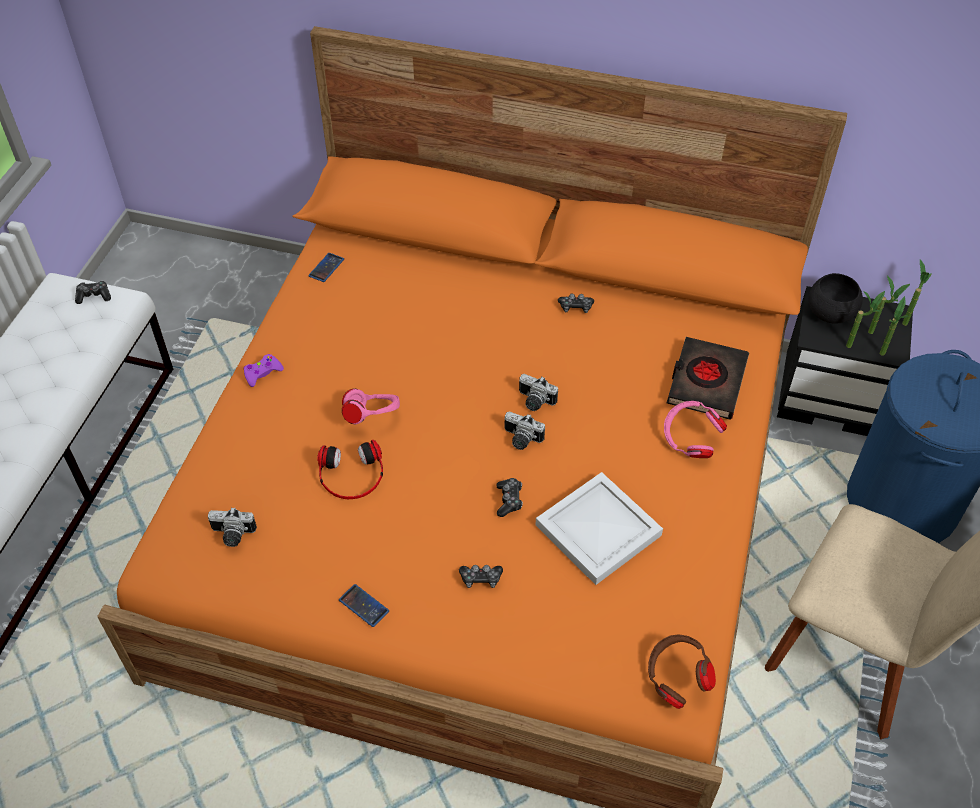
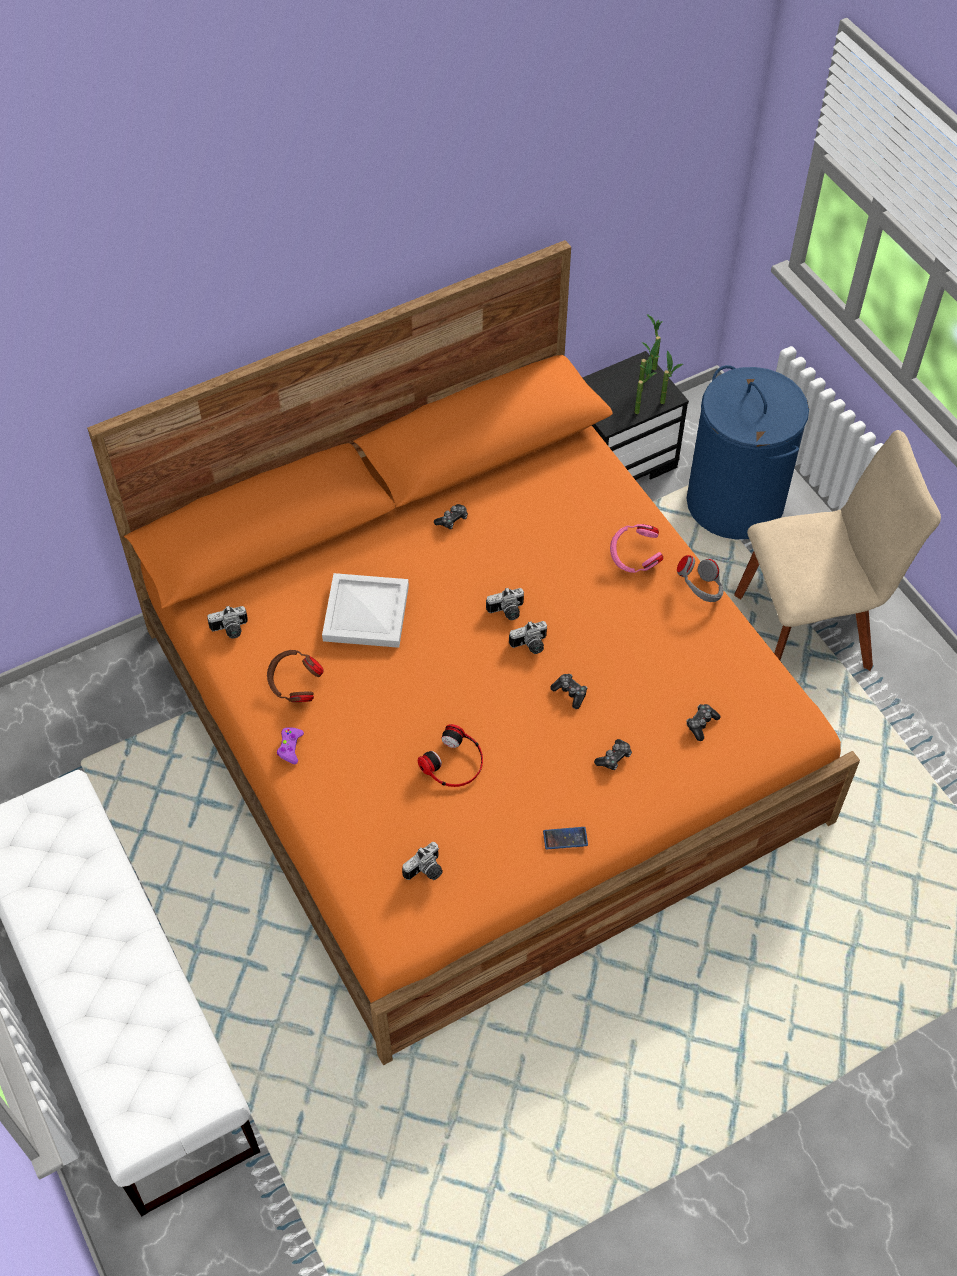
camera: 45 degrees left, 5 degrees up
game controller [75,281,111,304] -> game controller moved to [686,704,721,741]
phone [308,253,344,282] -> camera [207,606,248,638]
pink headphones [342,389,400,425] -> none
white tray [536,472,663,585] -> white tray moved to [322,573,409,648]
brown headphones [648,634,716,709] -> brown headphones moved to [267,650,324,702]
black book [667,337,749,420] -> none
black bowl [808,273,863,323] -> none
none -> grey headphones [677,555,724,602]

